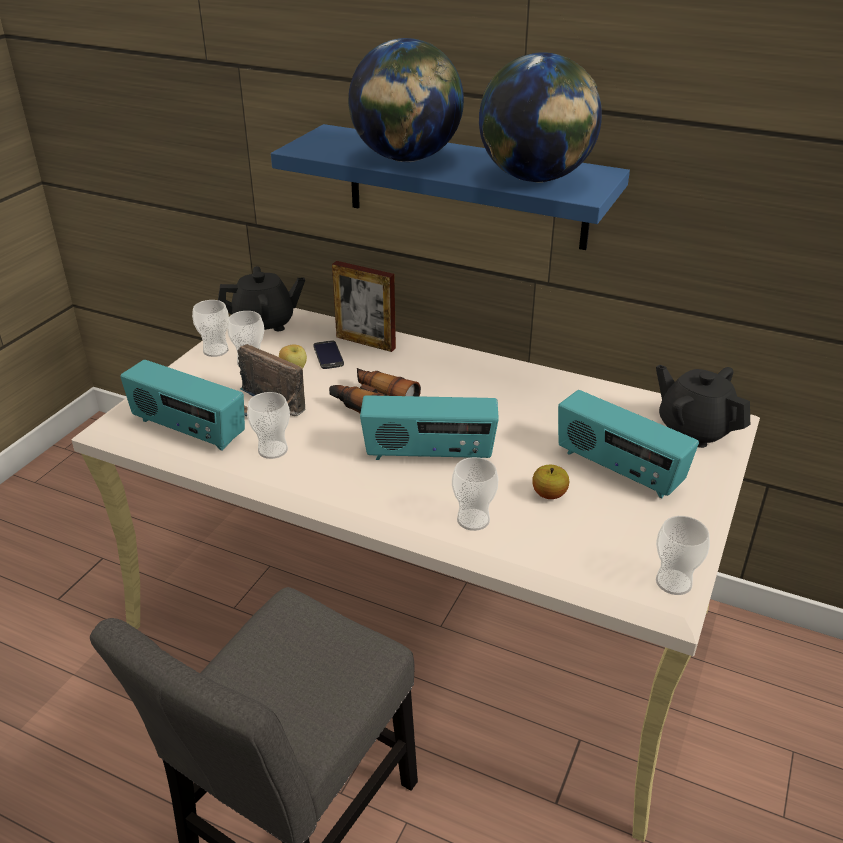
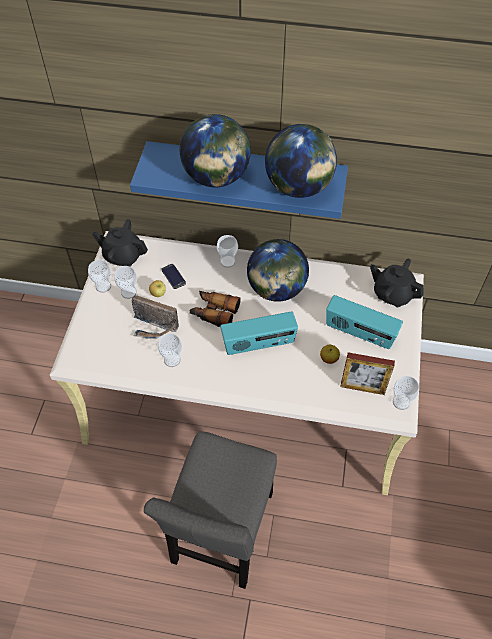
camera: 15 degrees left, 20 degrees up
radio [120,360,245,451] -> none
black teapot [218,266,305,331] -> black teapot turned 135 degrees counterclockwise [92,219,148,267]
picture frame [332,261,396,352] -> picture frame moved to [340,352,395,395]
cup [452,457,499,531] -> cup moved to [217,235,238,268]
none -> globe [247,239,309,302]

